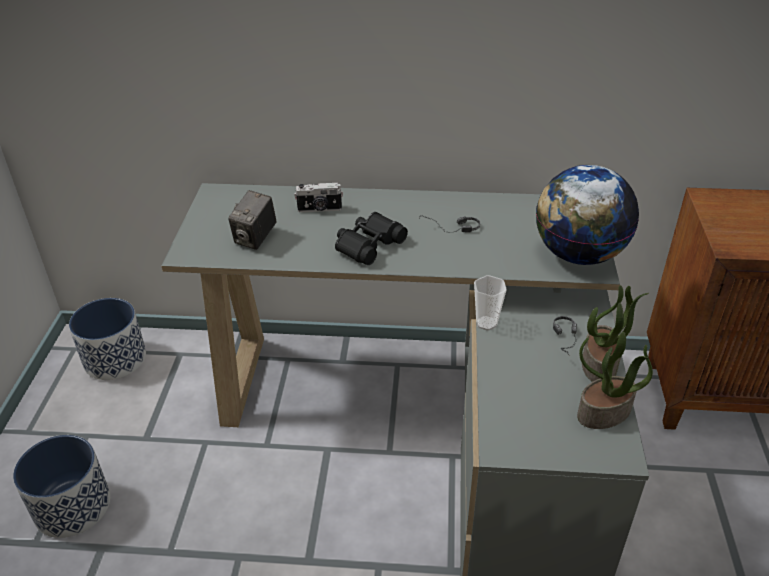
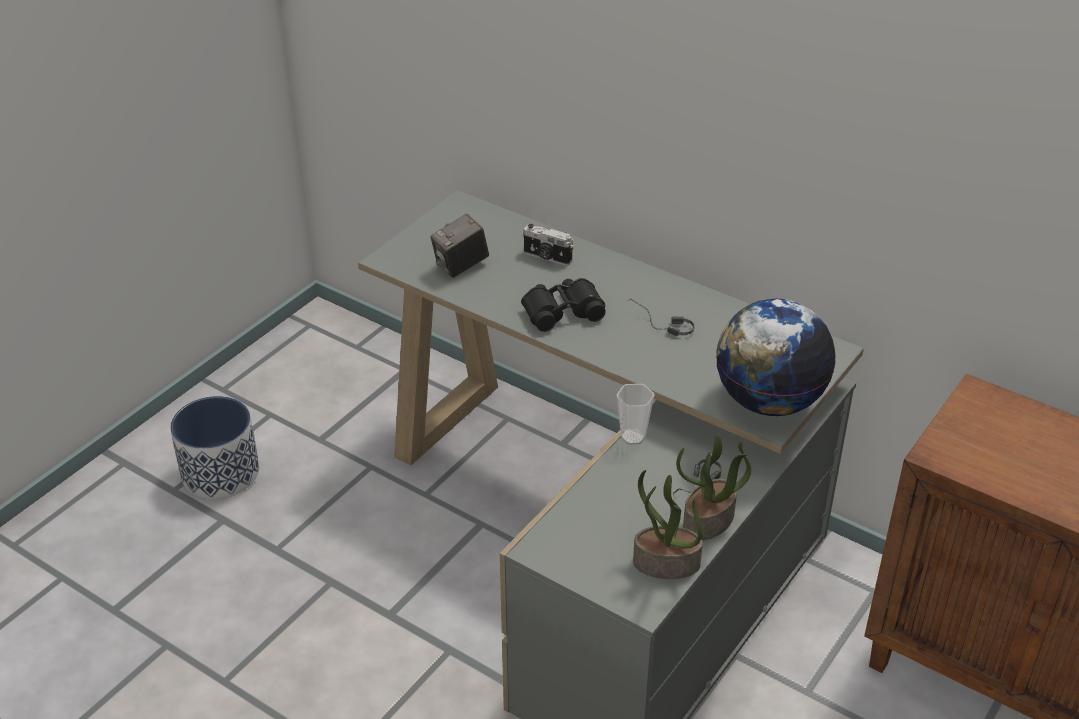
camera: 30 degrees right, 0 degrees up
planter [69,298,146,380] -> none

